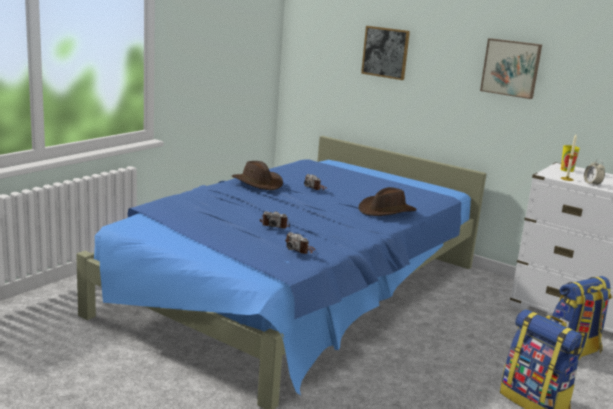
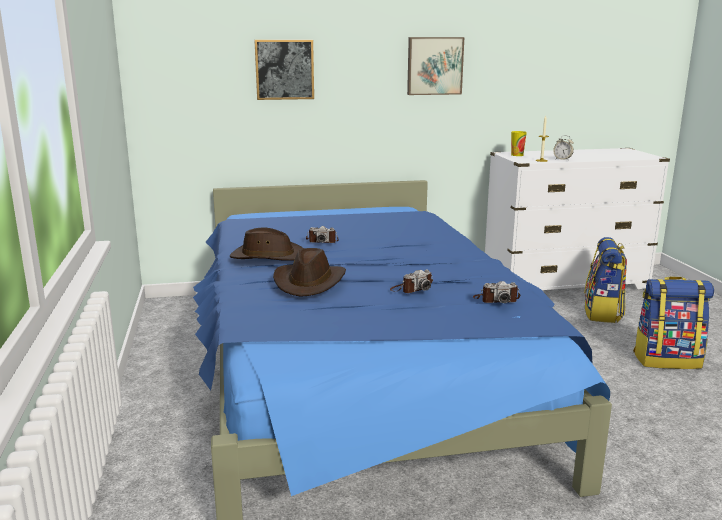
camera: 45 degrees left, 0 degrees up
brown hat [358,187,417,216] -> brown hat moved to [273,248,346,297]

